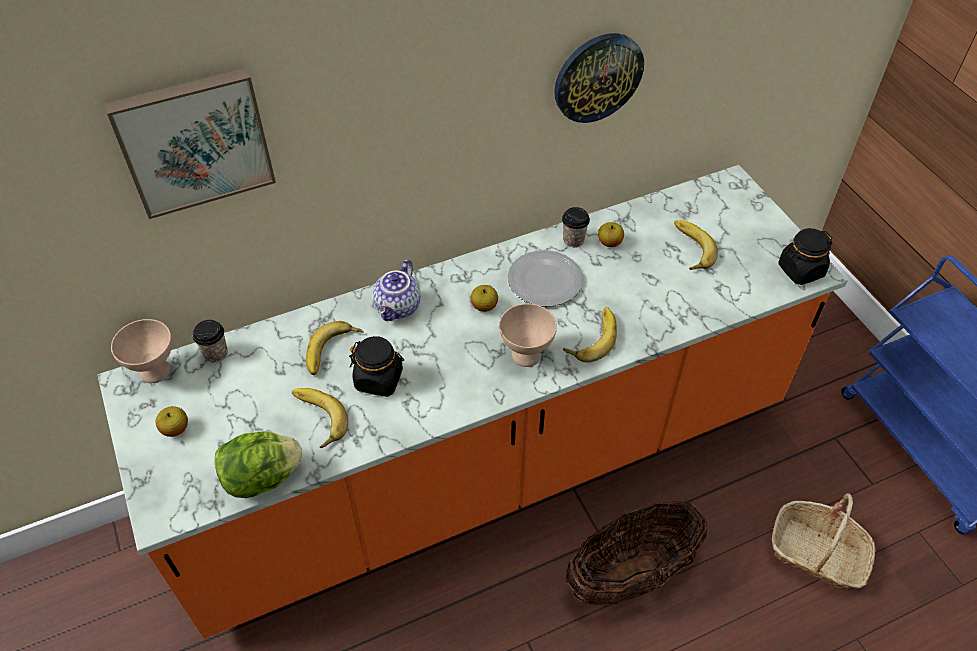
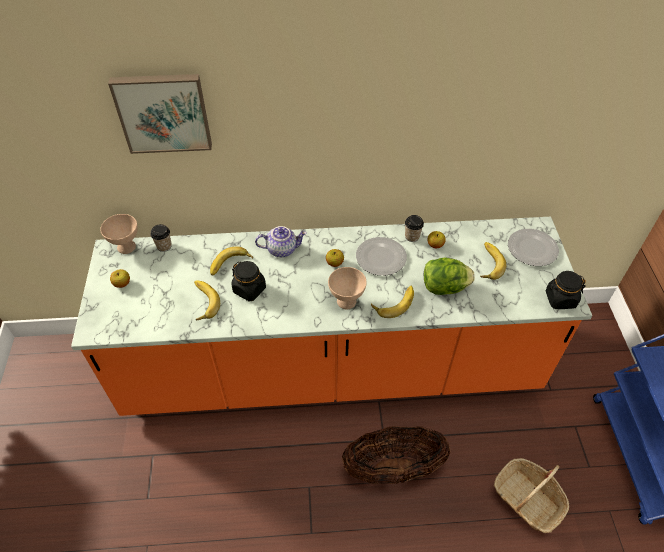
camera: 20 degrees right, 0 degrees up
lettuce [215,432,303,498] -> lettuce moved to [424,257,475,295]
teapot [373,259,421,321] -> teapot turned 135 degrees counterclockwise [255,226,307,257]
wall clock [554,33,644,123] -> none
none -> plate [508,229,559,266]

